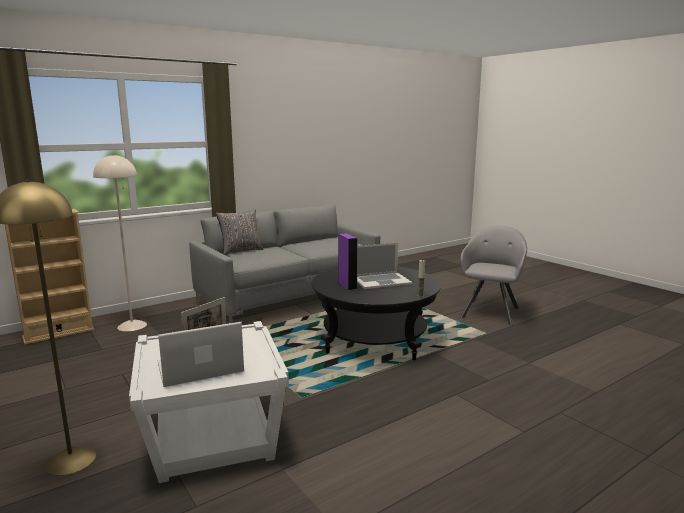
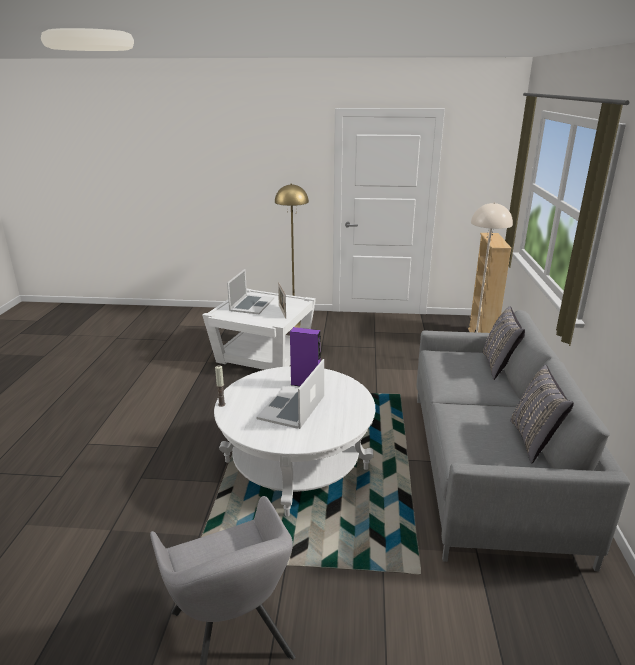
camera: 130 degrees right, 10 degrees up
black coffee table [312,267,441,360] -> white coffee table [214,366,375,516]
none -> grey pillow [510,365,574,464]

